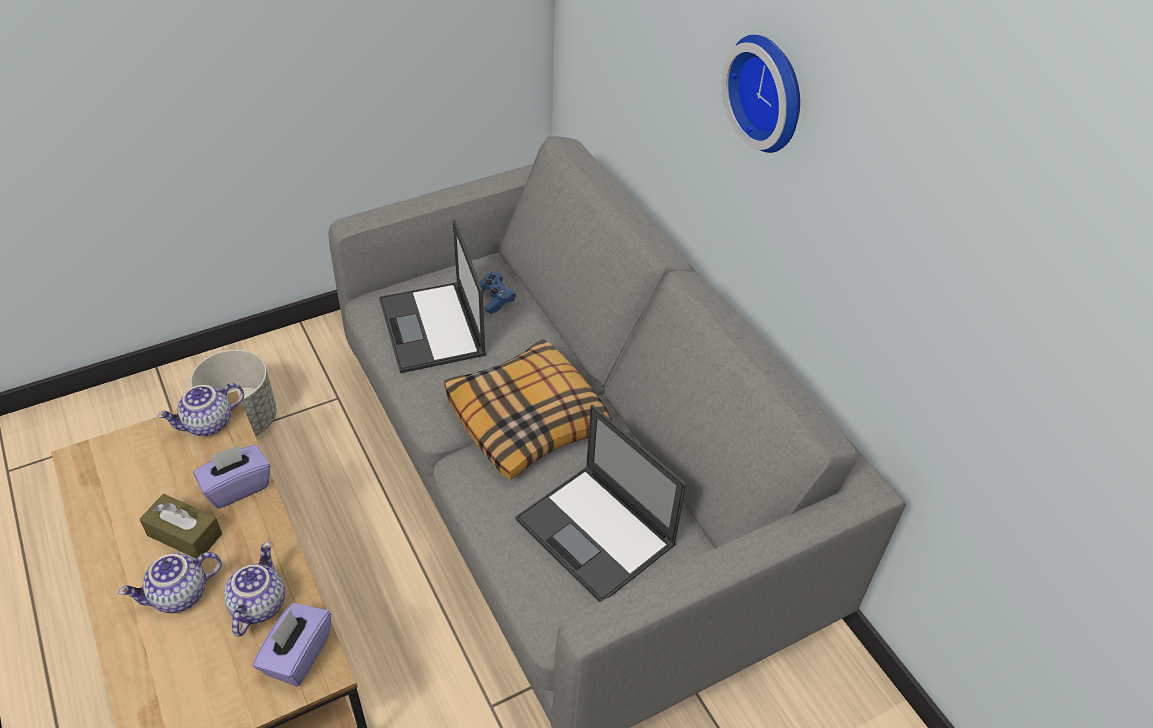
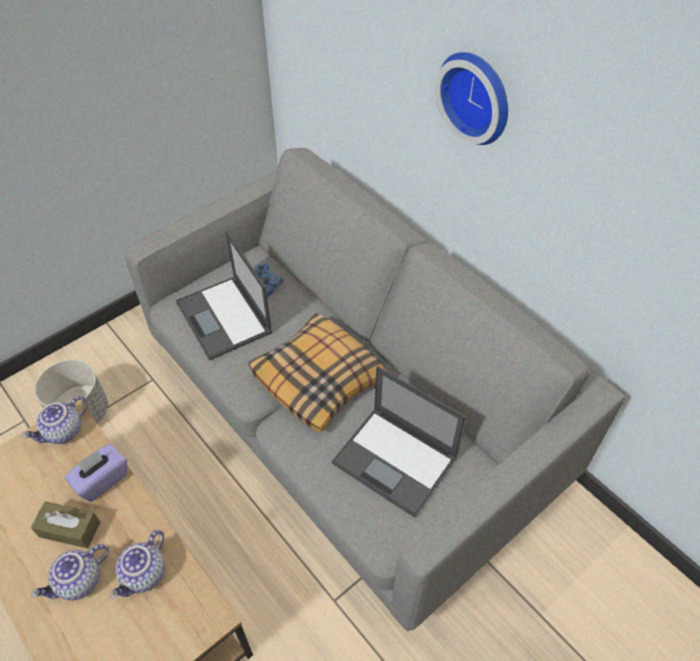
camera: 10 degrees left, 5 degrees up
teapot [224,542,285,636] -> teapot turned 150 degrees counterclockwise [110,530,165,599]
purple tissue box [253,603,331,687] -> none

